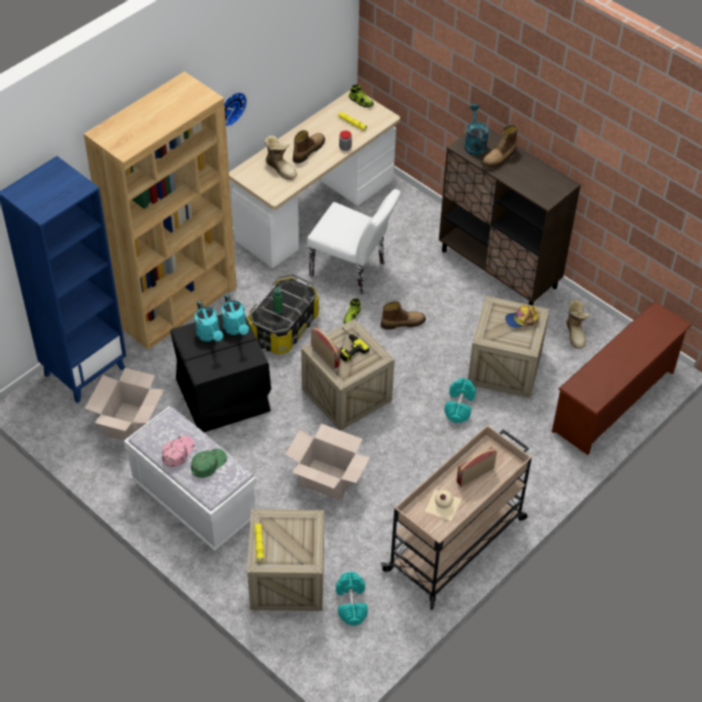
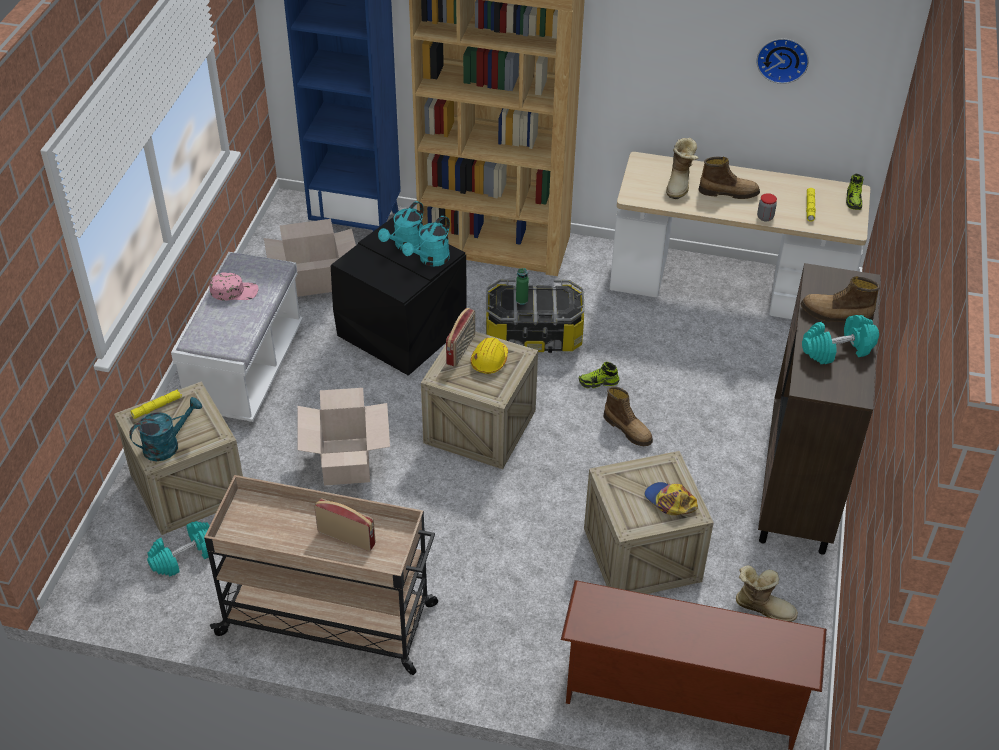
camera: 60 degrees right, 5 degrees down
green cap [191,449,227,478] -> none
wall clock [224,92,247,127] -> wall clock moved to [757,39,809,84]
white chair [307,189,401,295] -> none
power drill [339,328,369,362] -> yellow hard hat [471,338,508,374]
beige bottle [425,490,461,521] -> none
turquoise dumbbell [444,378,476,423] -> turquoise dumbbell moved to [802,315,879,364]
turquoise watering can [464,104,489,156] -> turquoise watering can moved to [129,397,202,461]
boot [566,299,590,349] -> boot turned 120 degrees counterclockwise [736,565,798,622]

